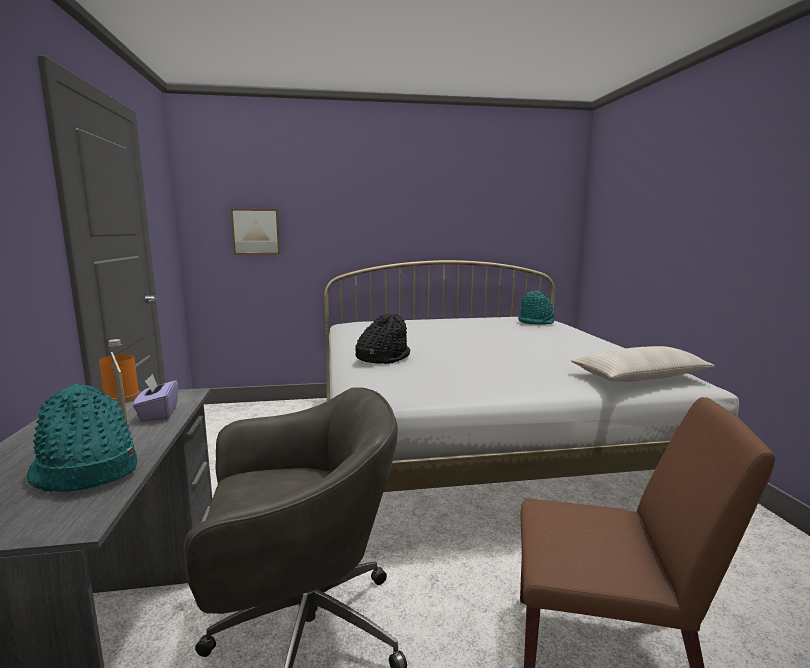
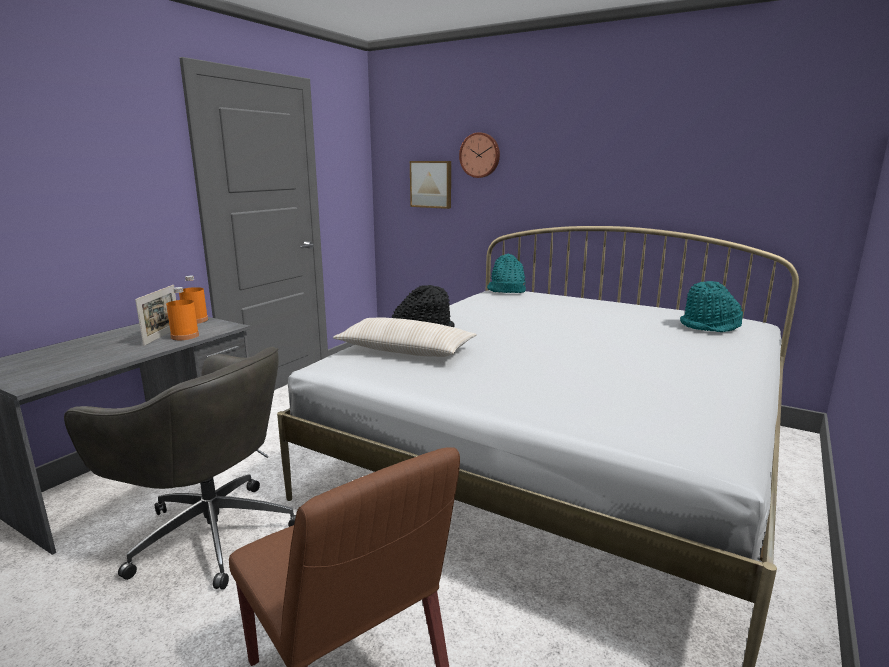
camera: 40 degrees right, 5 degrees up
turquoise hat [27,384,137,492] -> turquoise hat moved to [487,254,526,293]
purple tissue box [133,374,178,422] -> orange bottle [166,287,199,340]
beige pillow [571,346,715,382] -> beige pillow moved to [333,317,477,357]
none -> wall clock [459,132,500,178]

